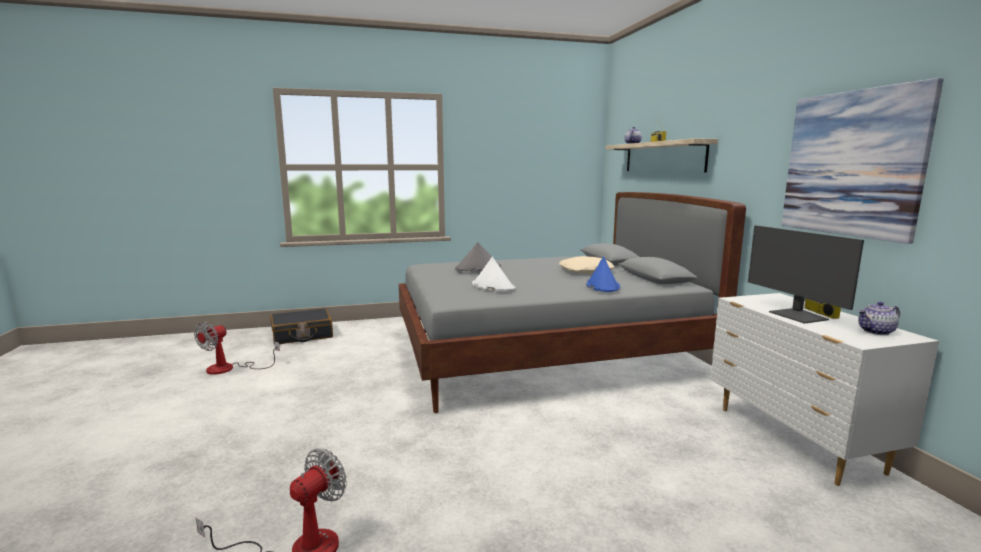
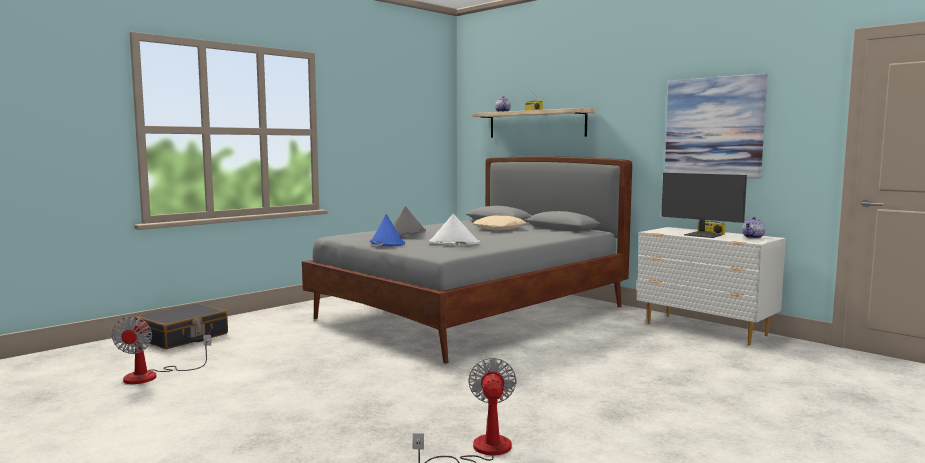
camera: 30 degrees left, 5 degrees down
blue hat [586,256,620,292] -> blue hat moved to [370,214,405,246]

